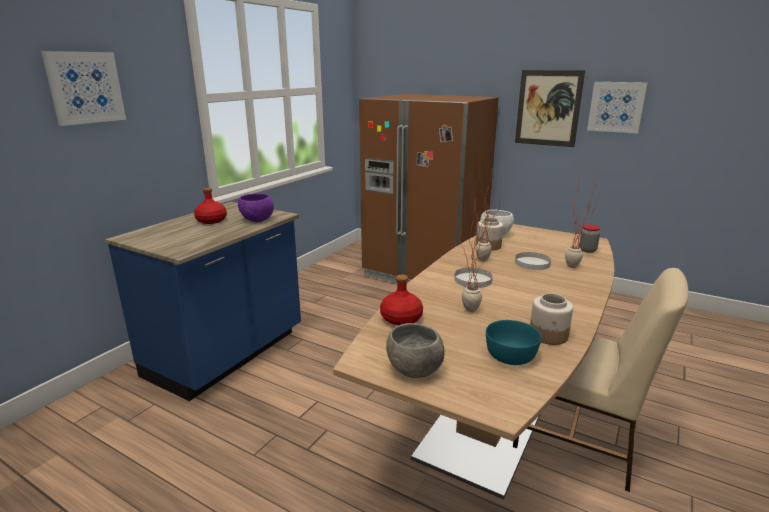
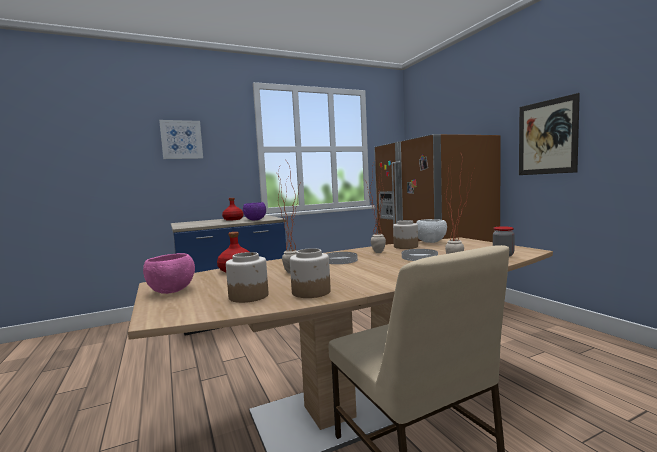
camera: 35 degrees right, 15 degrees down
grey bowl [386,323,445,378] -> pink bowl [143,253,195,294]
turquoise bowl [486,320,541,365] -> jar [226,252,268,303]
picture [587,82,648,133] -> none

